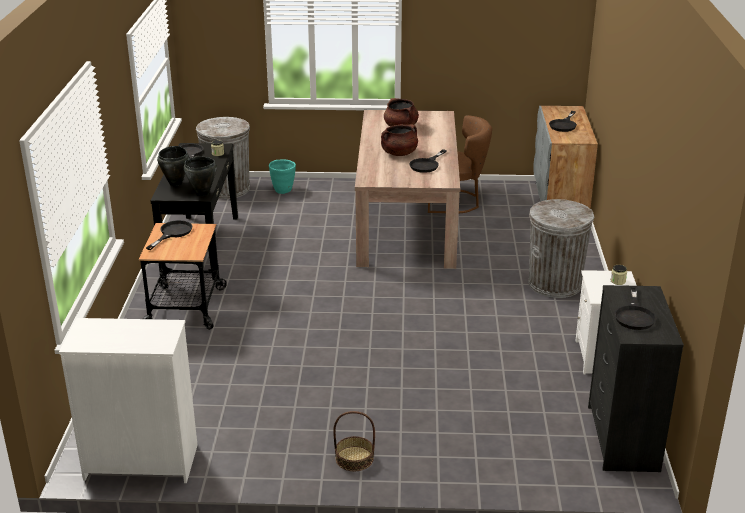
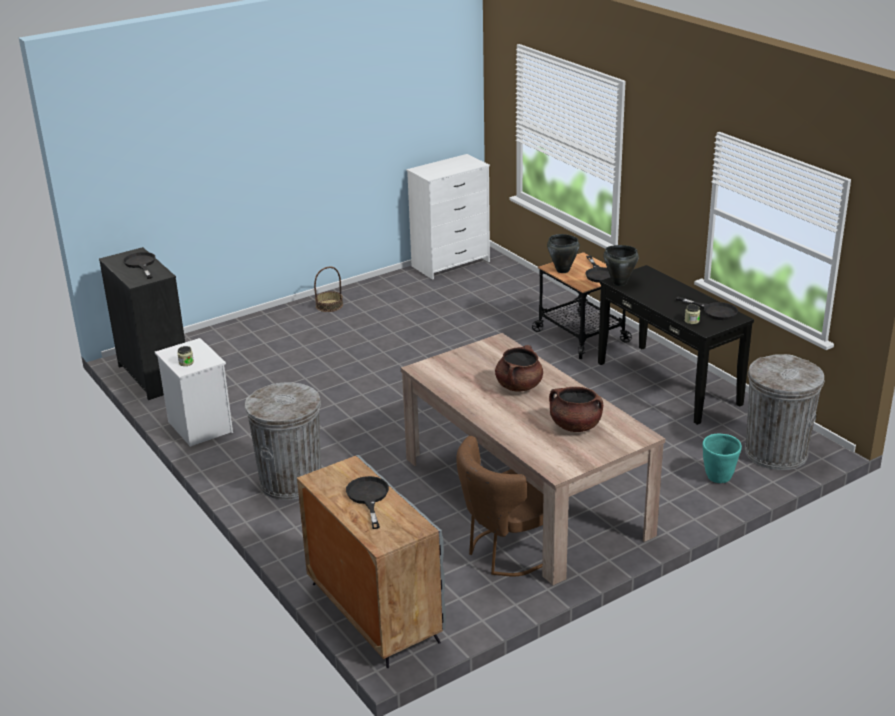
camera: 145 degrees right, 0 degrees up
black cooking pot [157,146,189,186] -> black cooking pot moved to [547,234,580,273]
black frying pan [409,149,447,173] -> none

